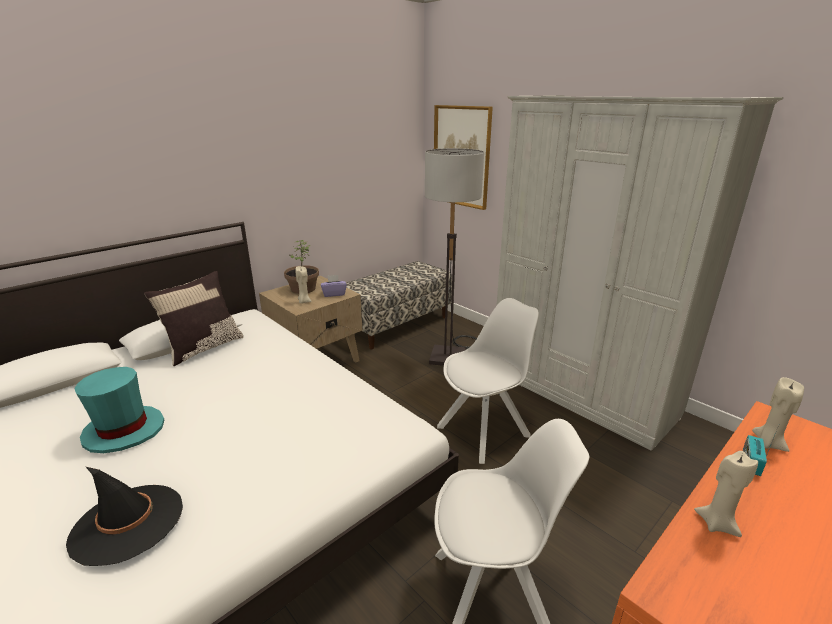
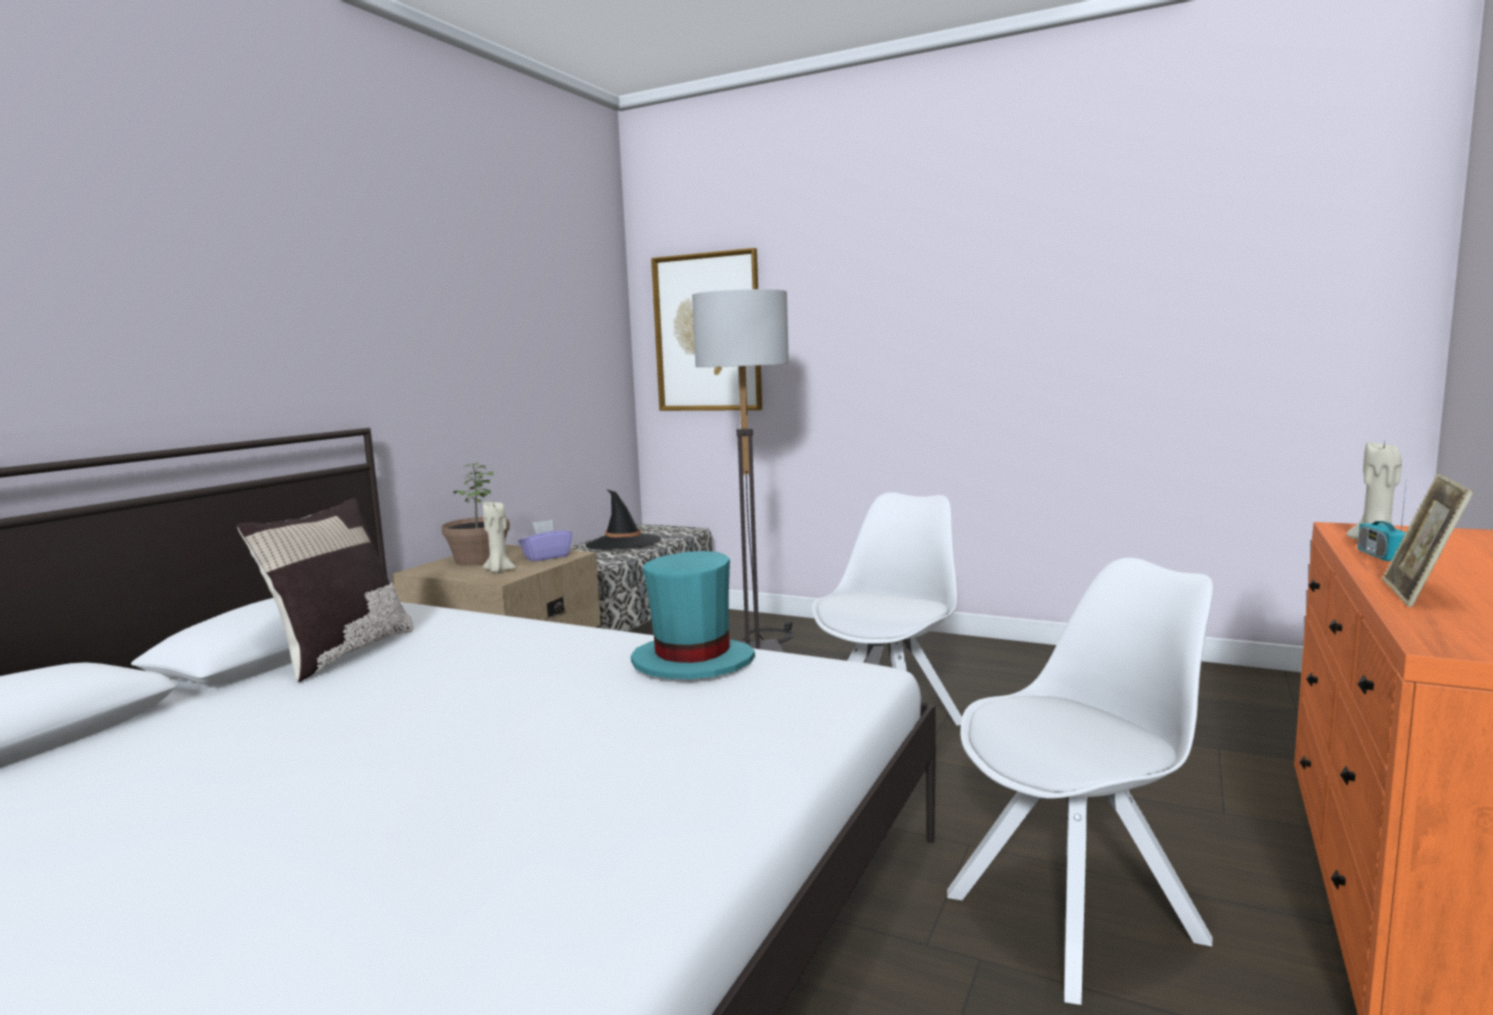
camera: 20 degrees left, 15 degrees down
black hat [66,467,183,566] -> black hat moved to [585,490,661,550]
turquoise hat [74,367,164,453] -> turquoise hat moved to [631,551,755,679]
white wardrobe [496,95,784,451] -> none
beige candle [694,451,758,537] -> picture frame [1382,474,1474,607]

